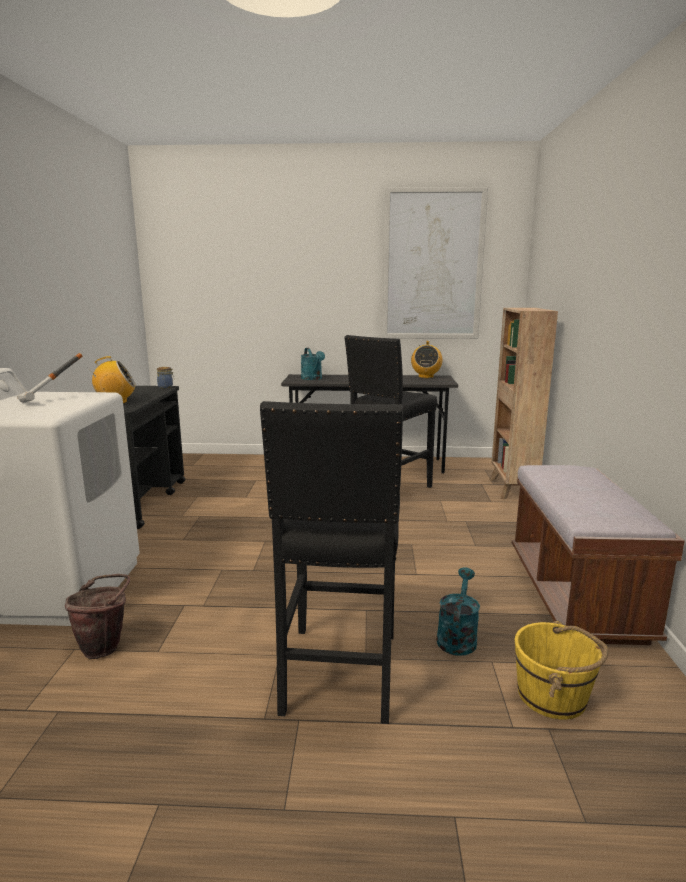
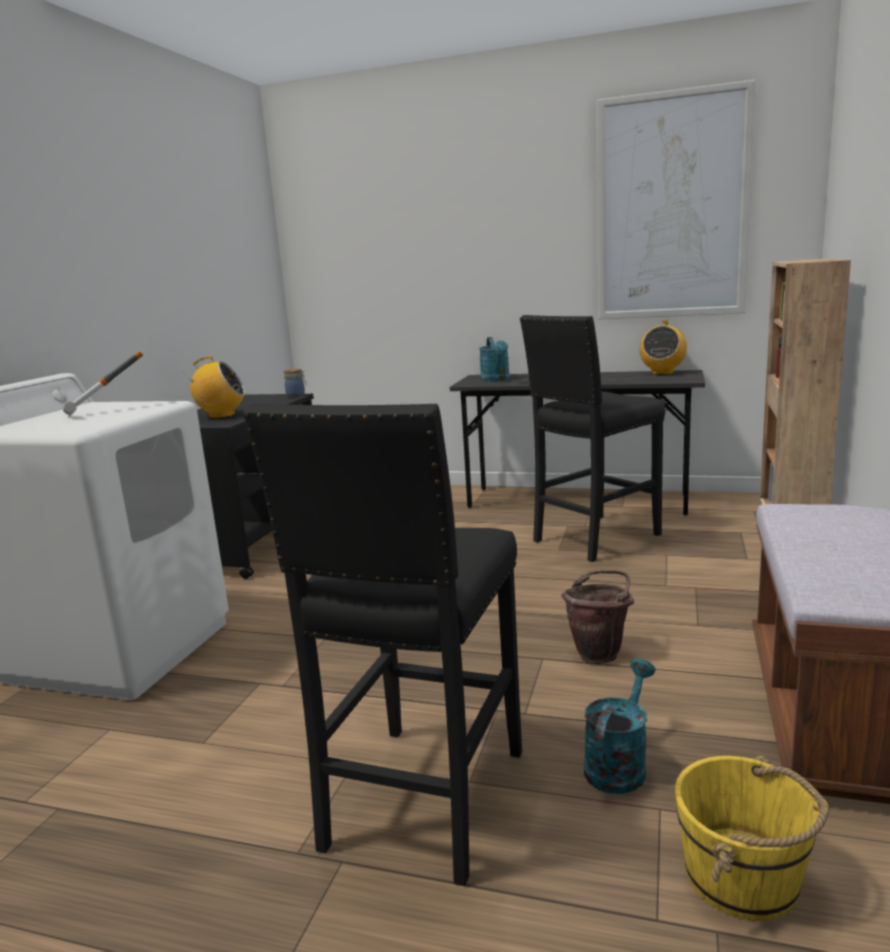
camera: 15 degrees right, 0 degrees up
brown bucket [65,574,130,659] -> brown bucket moved to [561,570,634,664]

